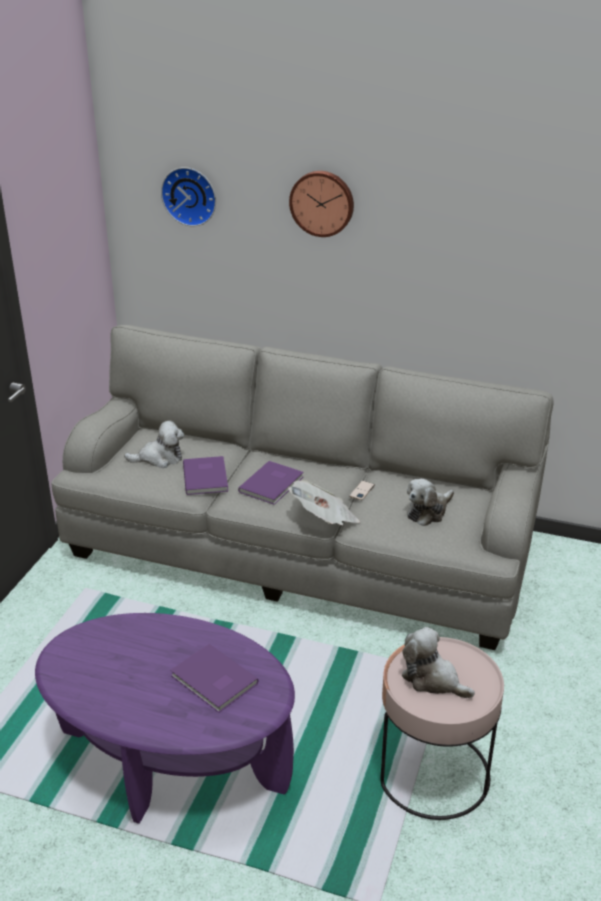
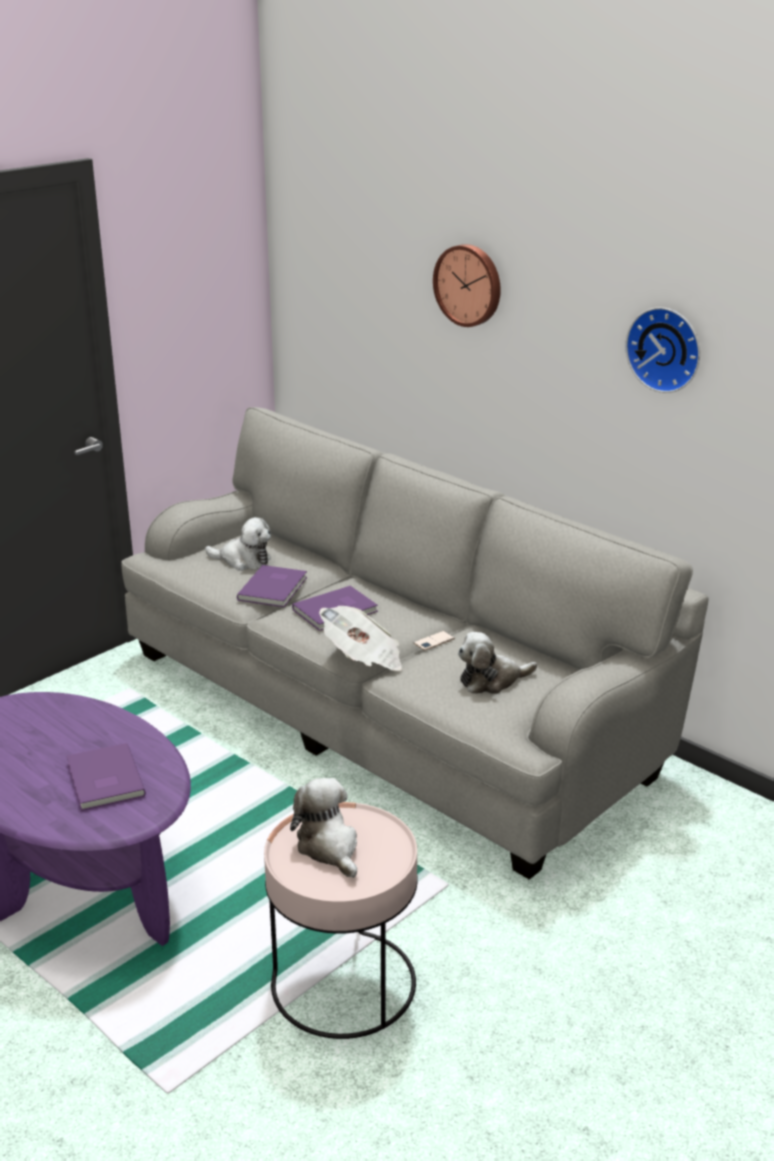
camera: 25 degrees right, 5 degrees down
wall clock [161,167,216,226] -> wall clock moved to [625,307,700,393]

